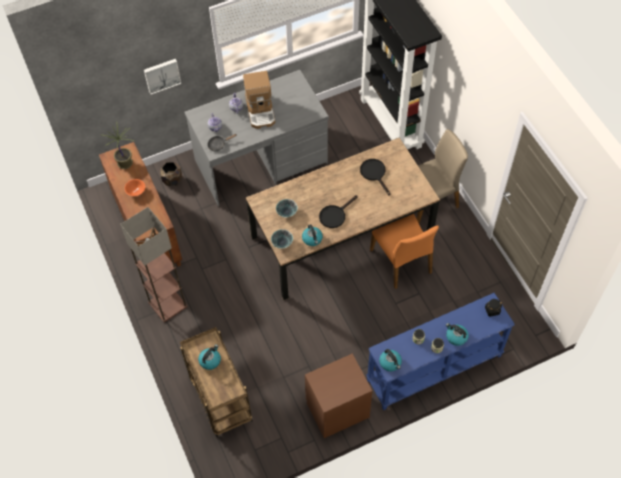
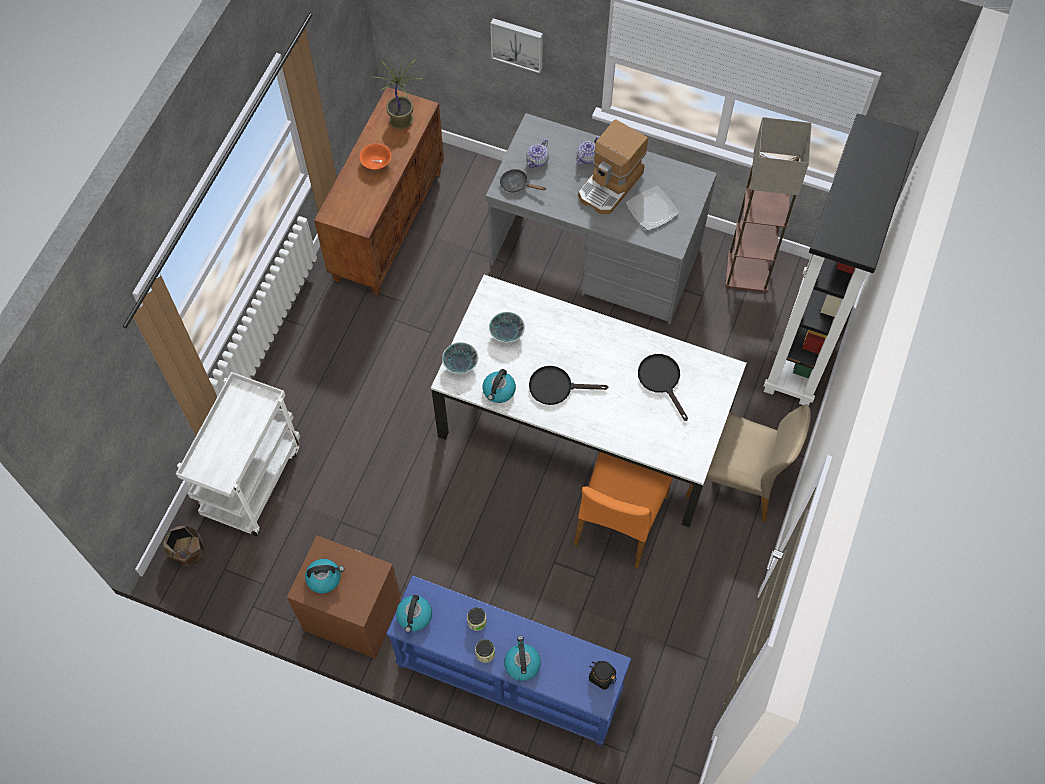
camera: 45 degrees right, 5 degrees up
floor lamp [120,207,187,322] -> floor lamp moved to [725,117,812,292]
brown planter [160,162,182,186] -> brown planter moved to [163,526,204,567]
brown cart [180,327,253,437] -> white cart [176,372,300,536]
kettle [198,344,221,370] -> kettle moved to [305,559,344,593]
brown dining table [246,137,440,300] -> white dining table [431,275,746,528]
black frying pan [360,159,391,196] -> black frying pan turned 45 degrees counterclockwise [638,354,688,421]
none -> plate [626,186,679,231]

